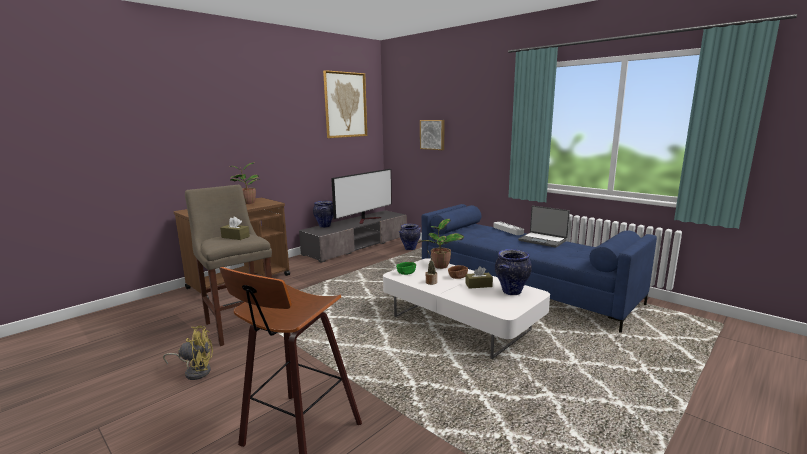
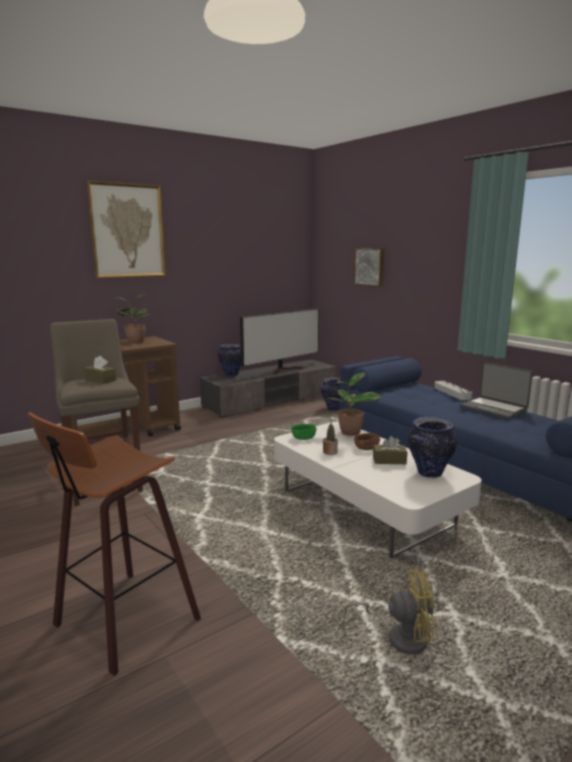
camera: 10 degrees right, 0 degrees up
yellow fan [163,326,213,380] -> yellow fan moved to [344,567,438,655]
picture [323,70,367,138] -> picture moved to [86,181,166,278]

